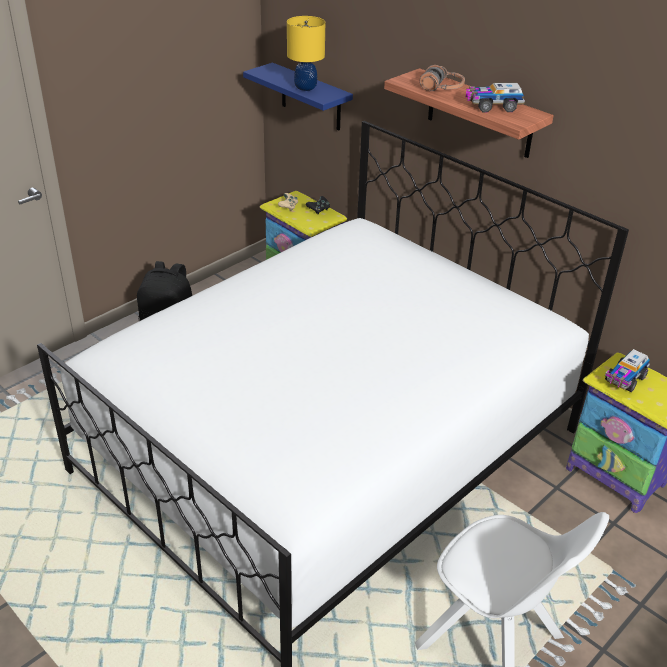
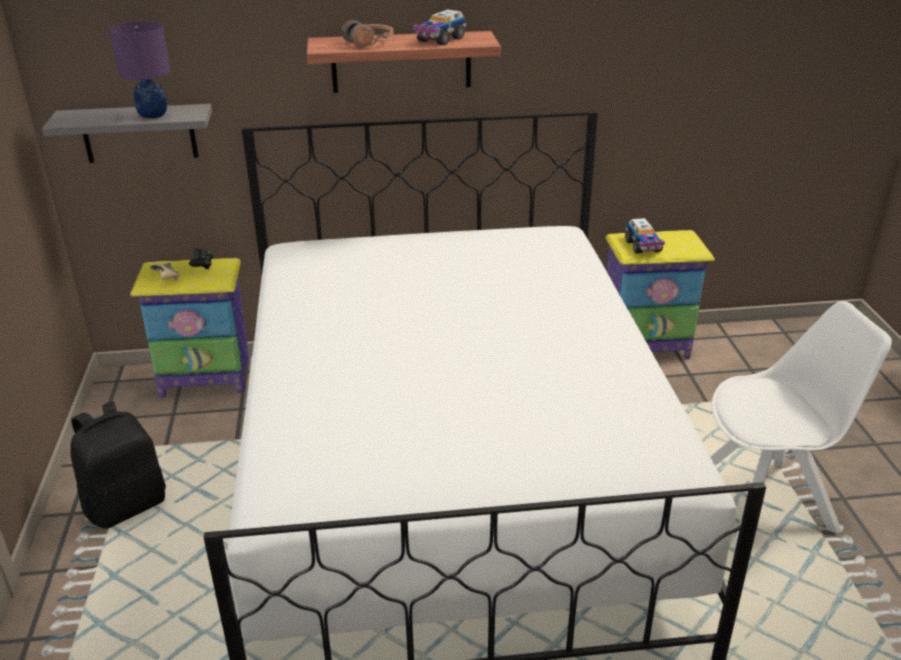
camera: 50 degrees left, 5 degrees down
blue shelf [243,63,353,130] -> grey shelf [42,104,212,163]
yellow table lamp [287,16,325,91] -> purple table lamp [110,21,171,119]

